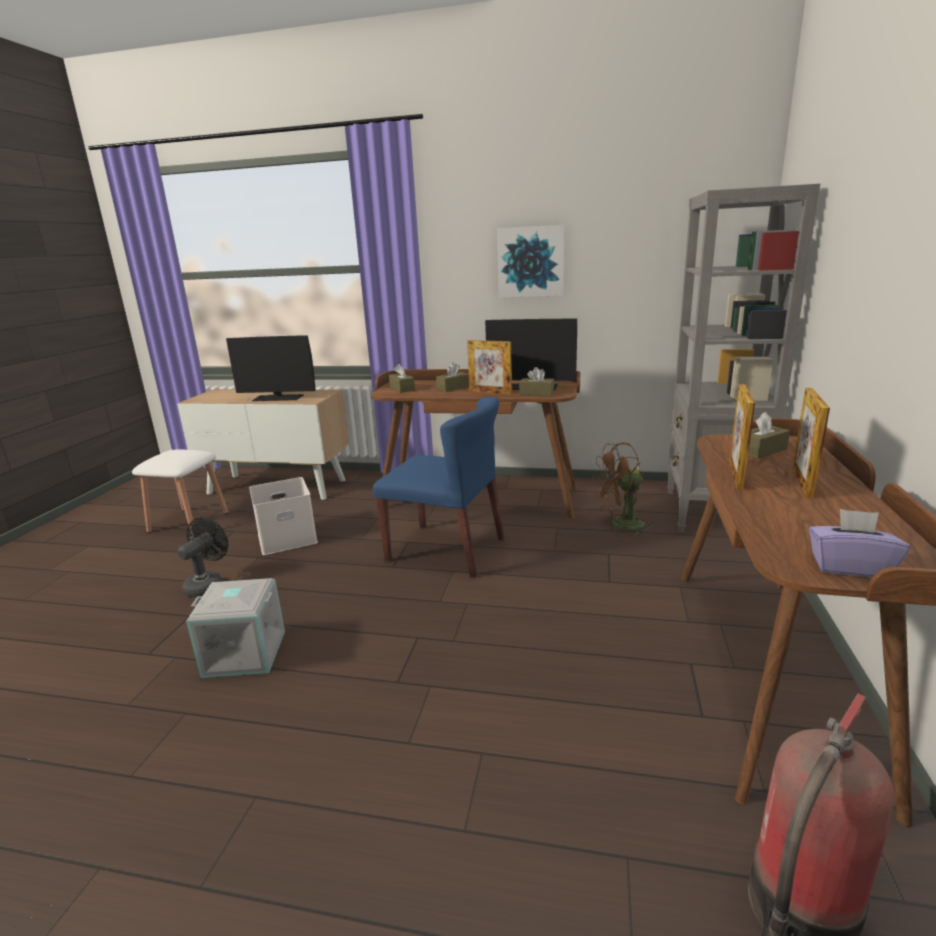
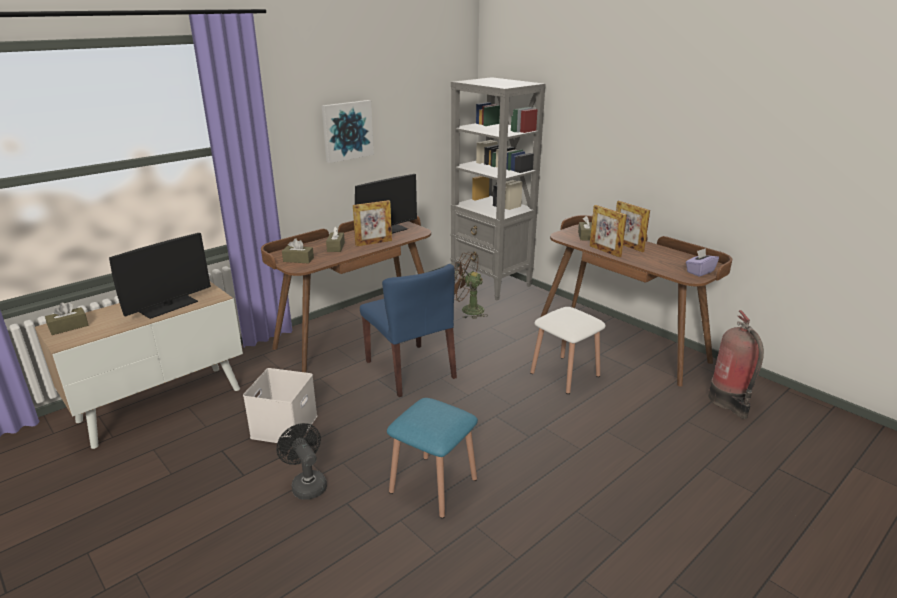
camera: 55 degrees left, 5 degrees up
white stool [132,450,229,537] -> white stool moved to [530,307,606,394]
grey storage box [186,578,285,678] -> blue stool [387,398,478,519]
blue chair [373,396,504,578] -> blue chair turned 90 degrees clockwise [360,264,457,397]
brown tissue box [519,367,554,396] -> brown tissue box moved to [45,302,89,335]
brown fan [592,442,656,537] -> brown fan turned 90 degrees clockwise [454,252,487,319]

